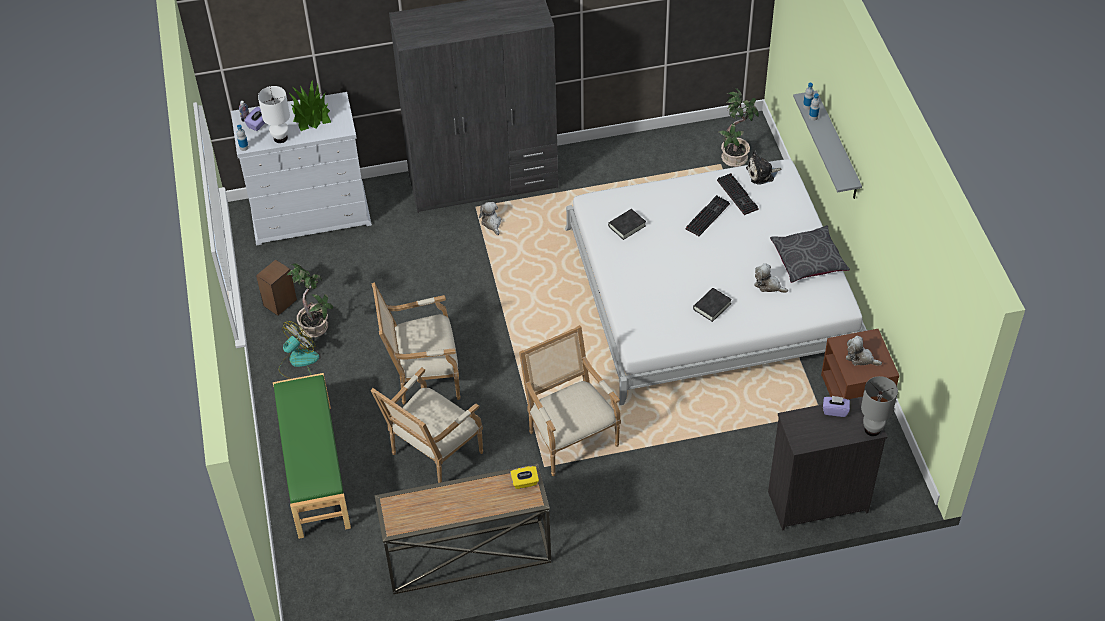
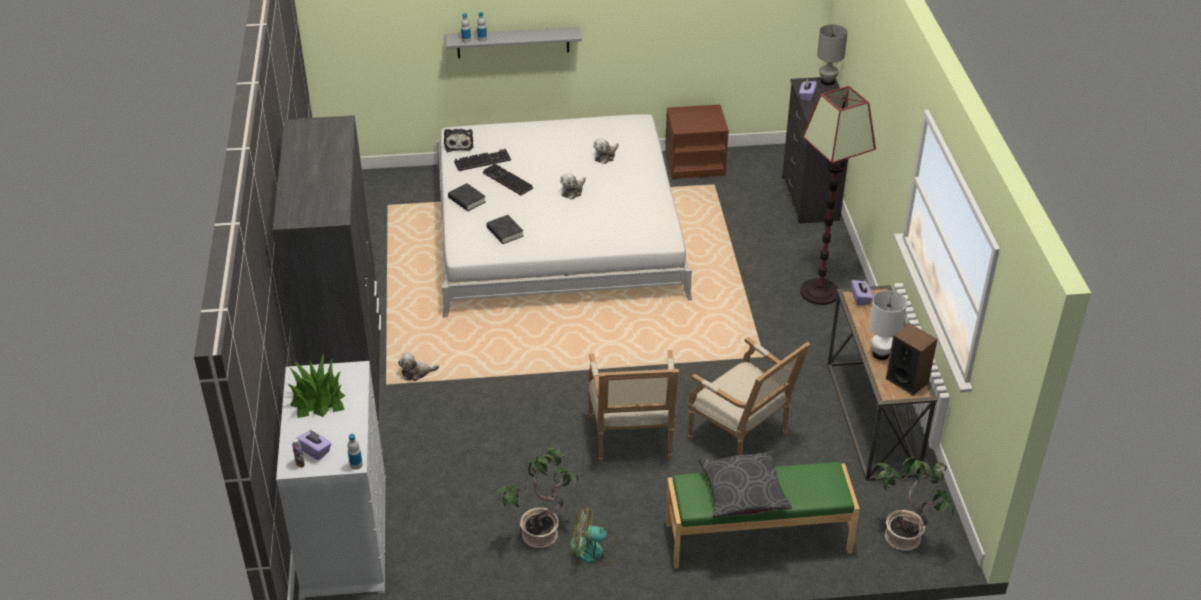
camera: 85 degrees left, 10 degrees down
speaker [256,259,297,316] -> speaker moved to [886,323,937,395]
white table lamp [258,86,290,143] -> white table lamp moved to [869,290,907,360]
fan [279,321,319,379] -> fan turned 45 degrees counterclockwise [570,506,621,564]
yellow tissue box [510,466,539,489] -> purple tissue box [851,280,873,305]
armchair [519,325,621,476] -> none
black book [693,288,732,322] -> black book moved to [448,183,486,211]
potted plant [719,87,759,167] -> potted plant moved to [873,457,954,551]
grey pillow [770,225,850,283] -> grey pillow moved to [698,451,792,518]
plush toy [846,336,882,366] -> plush toy moved to [560,173,586,200]
none -> floor lamp [800,86,876,305]

